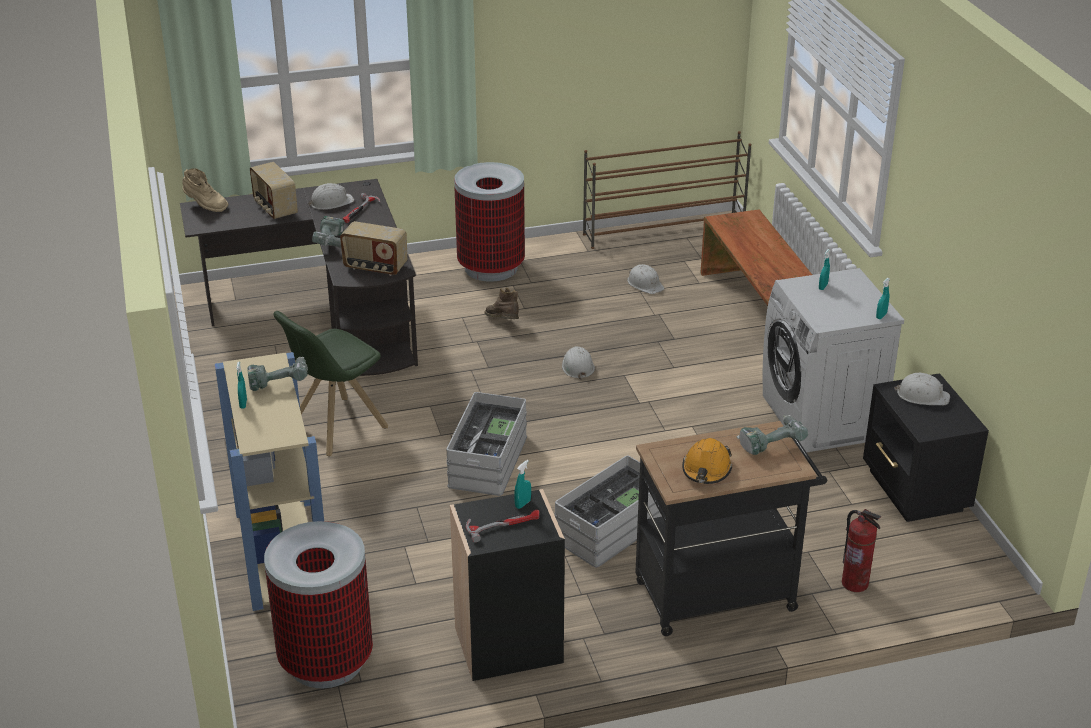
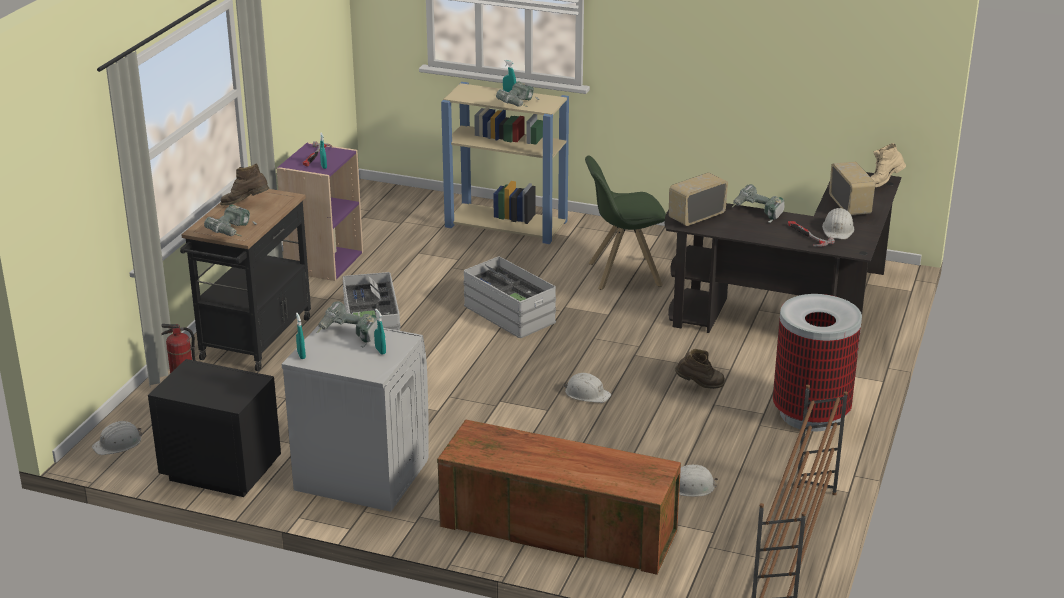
camera: 125 degrees right, 5 degrees down
radio [250,162,298,219] -> radio turned 75 degrees clockwise [829,162,875,215]
trash can [264,521,373,688] -> none
green chair [274,311,388,456] -> green chair turned 90 degrees counterclockwise [585,156,666,290]
black bookcase [450,489,565,681] -> purple bookcase [277,142,363,281]
orange hard hat [682,438,732,484] -> brown boot [220,164,270,206]
white hard hat [894,373,950,405] -> white hard hat moved to [92,421,142,455]
none -> power drill [317,301,378,347]

